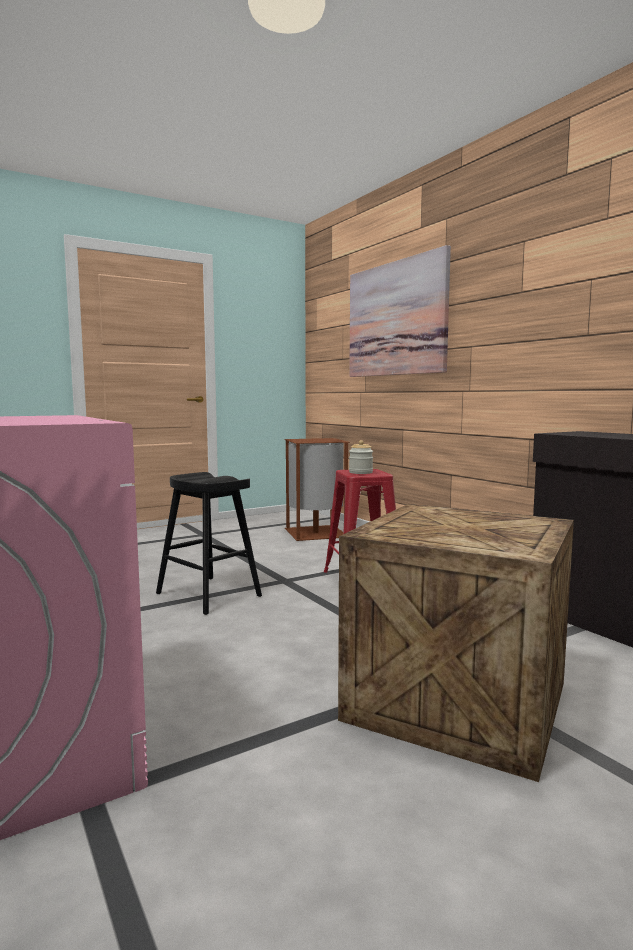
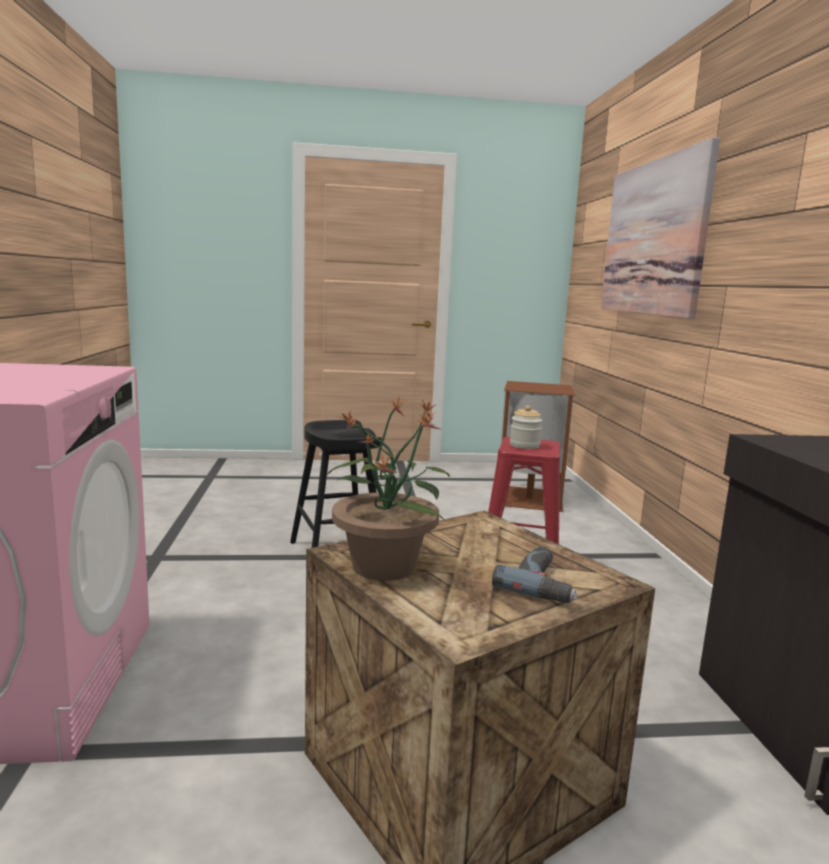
camera: 25 degrees right, 5 degrees up
none -> potted plant [326,397,450,581]
none -> power drill [492,546,578,603]

